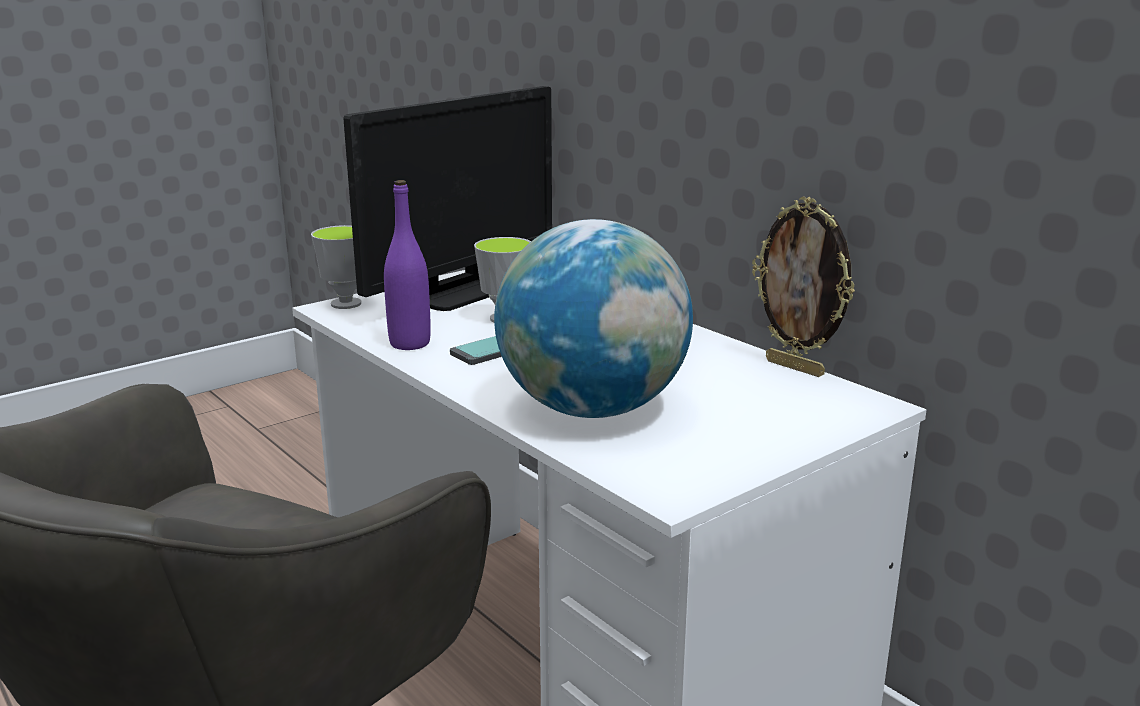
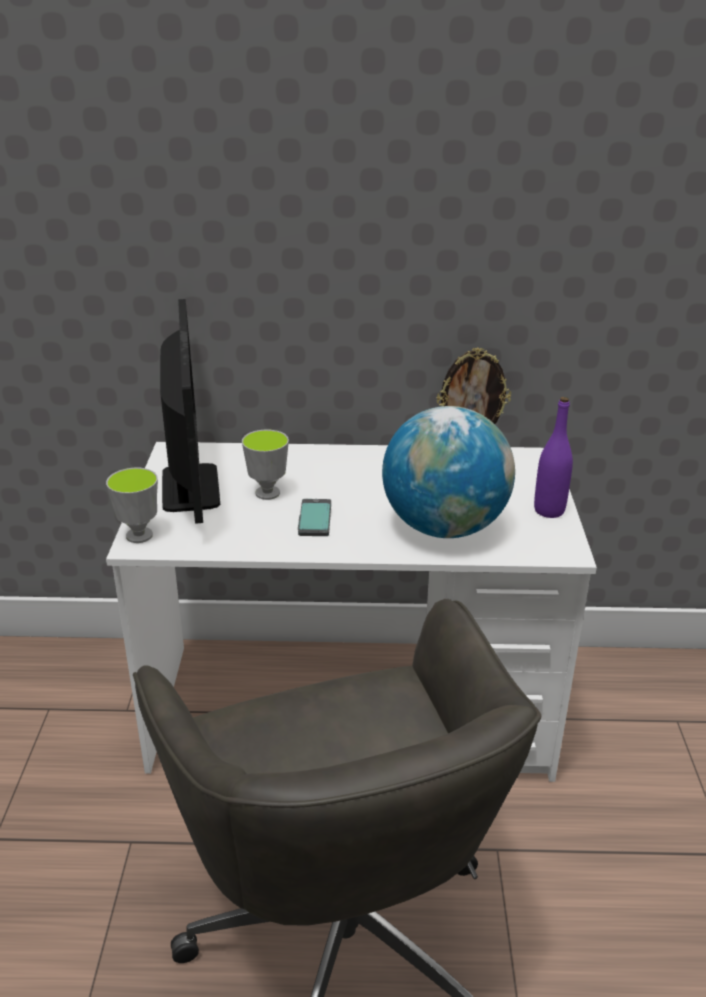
camera: 50 degrees left, 10 degrees up
purple bottle [384,180,431,350] -> purple bottle moved to [534,397,573,518]

